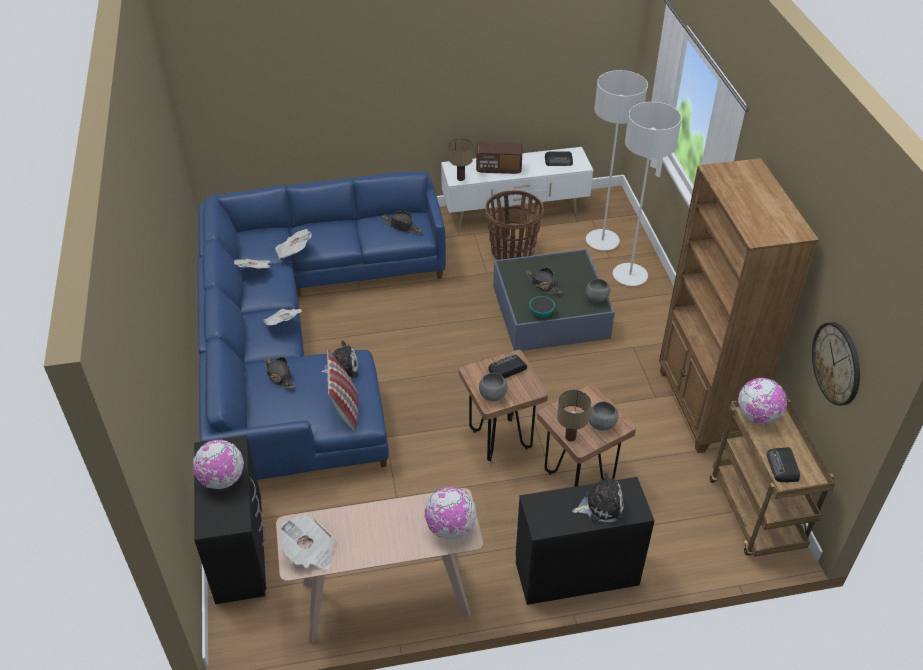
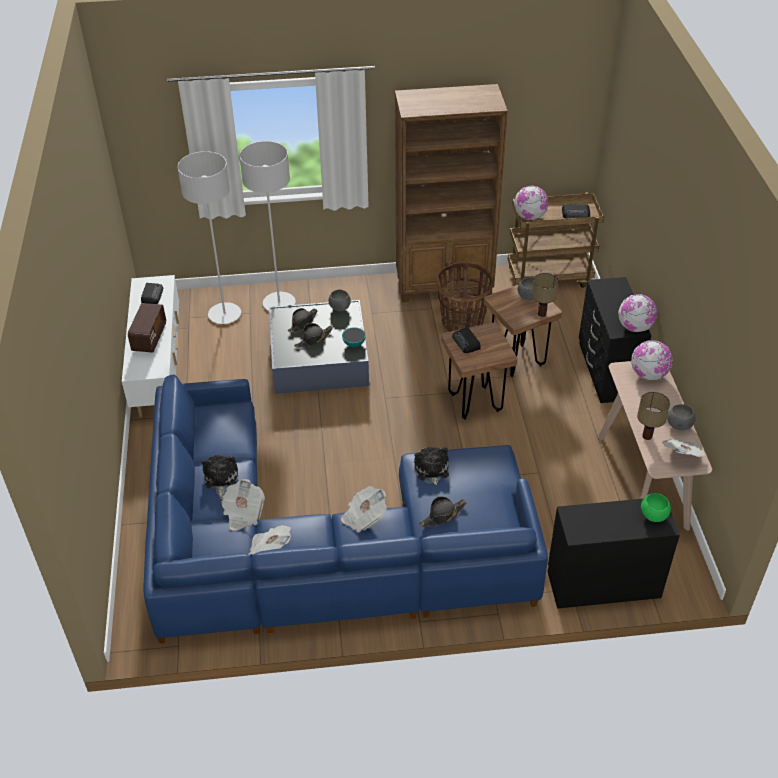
camera: 85 degrees left, 0 degrees up
globe [193,439,244,489] -> globe moved to [618,294,658,332]
pillow [327,349,358,431] -> none
black hat [382,211,423,233] -> black hat moved to [288,308,318,333]
table lamp [449,138,473,181] -> table lamp moved to [637,392,670,440]
grey bowl [479,373,508,401] -> grey bowl moved to [667,404,695,430]
basket [485,190,544,260] -> basket moved to [436,263,493,332]
plush toy [572,473,624,523] -> plush toy moved to [202,455,238,499]
wall clock [812,322,860,406] -> none
none -> green bowl [641,493,671,522]

